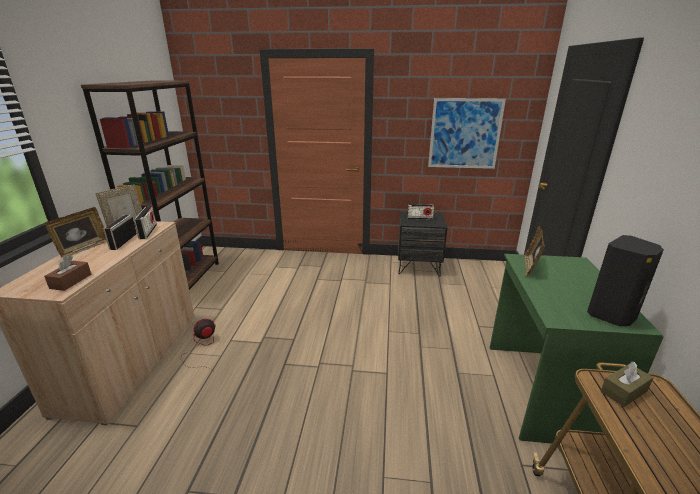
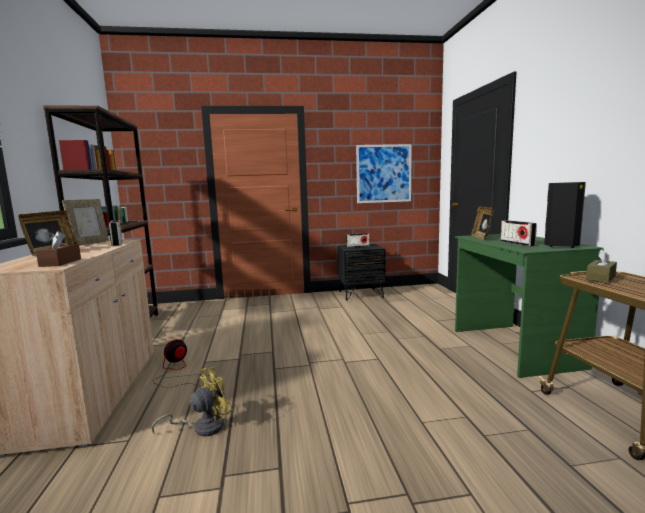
camera: 15 degrees left, 15 degrees down
radio [103,214,137,250] -> radio moved to [500,220,537,246]
none -> yellow fan [152,367,233,436]

